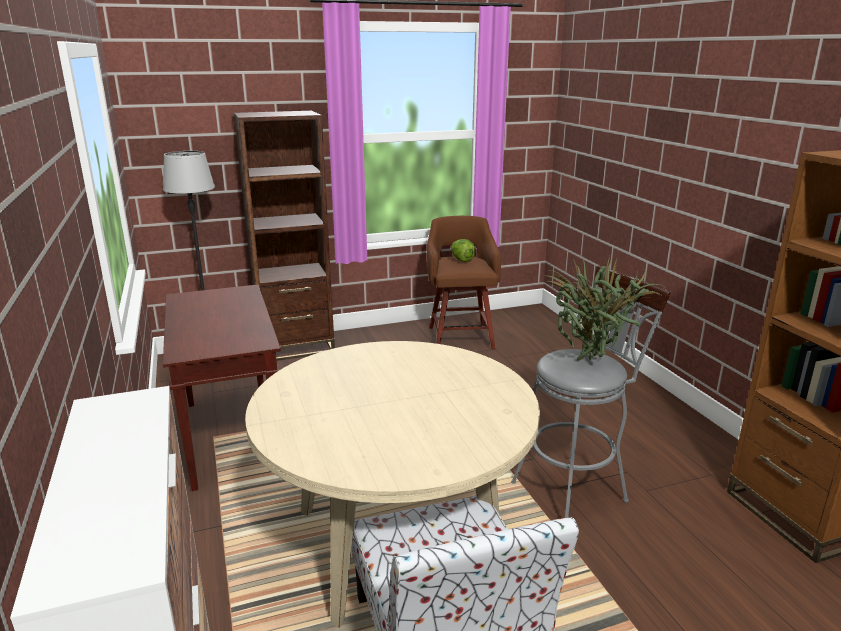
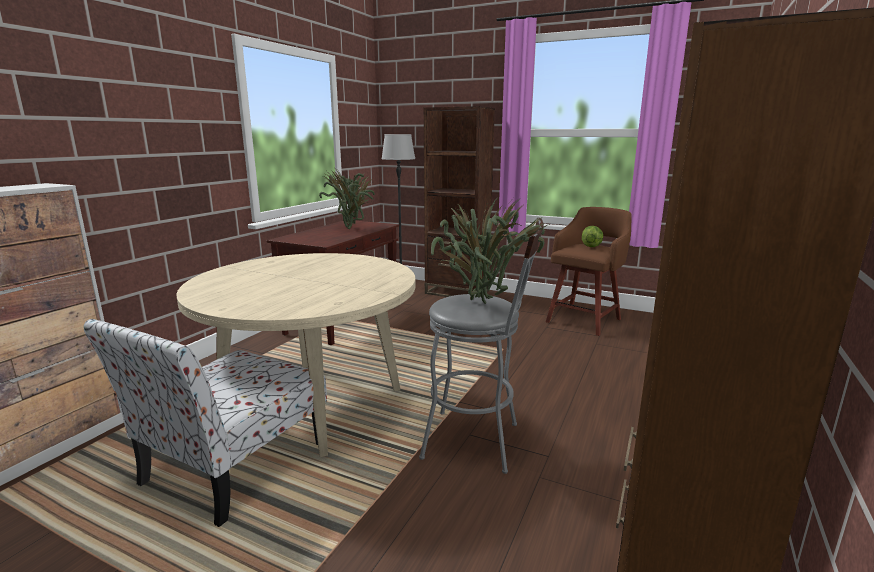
camera: 45 degrees right, 5 degrees down
none -> potted plant [319,166,375,229]

